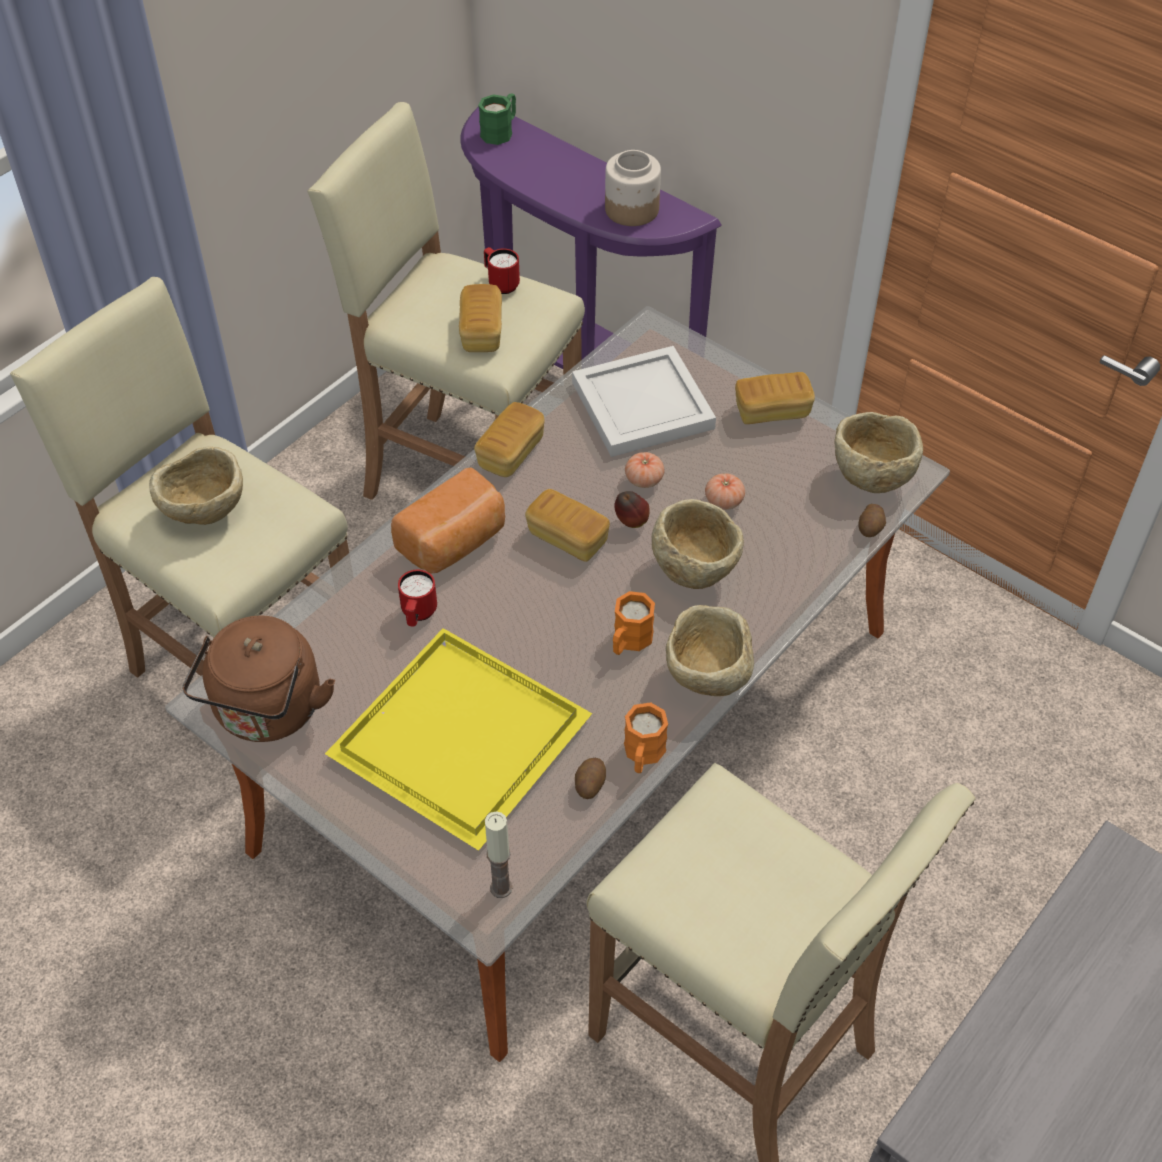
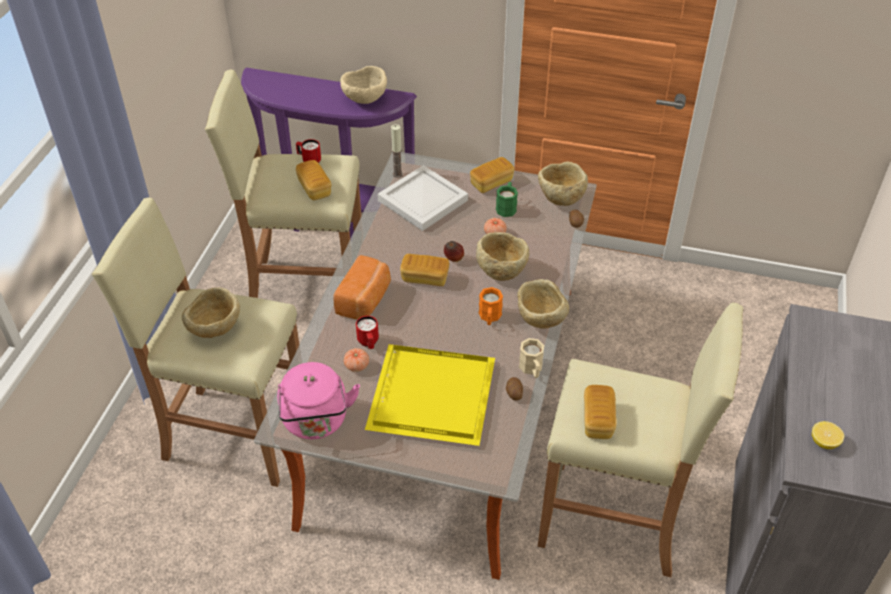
camera: 25 degrees left, 5 degrees down
brown kettle [182,615,335,742] -> pink kettle [277,362,360,439]
bread [474,402,545,477] -> bread moved to [584,385,617,439]
green mug [478,93,516,145] -> green mug moved to [496,182,518,217]
candle [485,811,513,898] -> candle moved to [391,124,403,178]
jar [605,150,661,226] -> beige bowl [340,66,387,104]
orange mug [624,702,668,773] -> beige mug [519,338,544,378]
tomato [625,452,665,488] -> tomato moved to [344,348,369,372]
none -> lemon [812,421,844,449]

